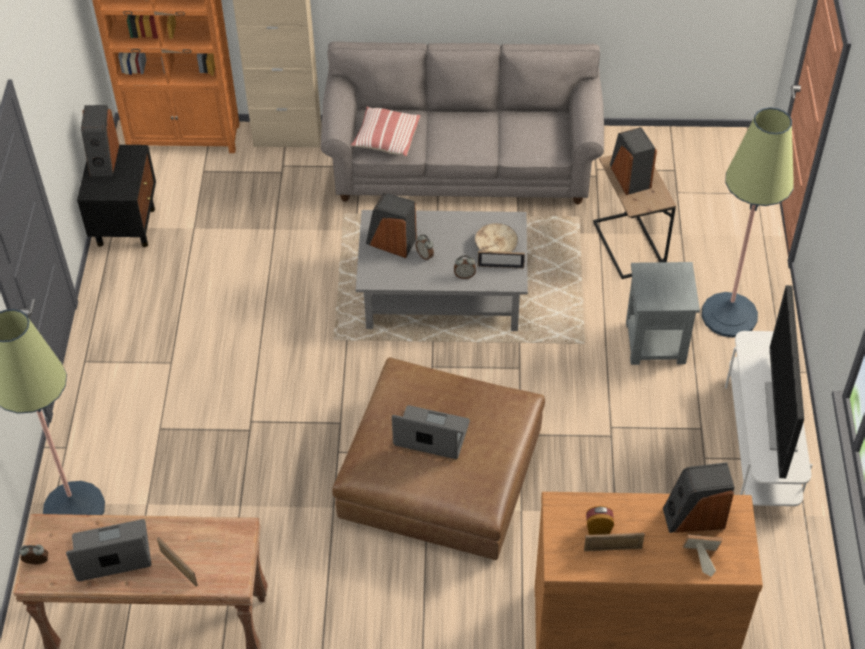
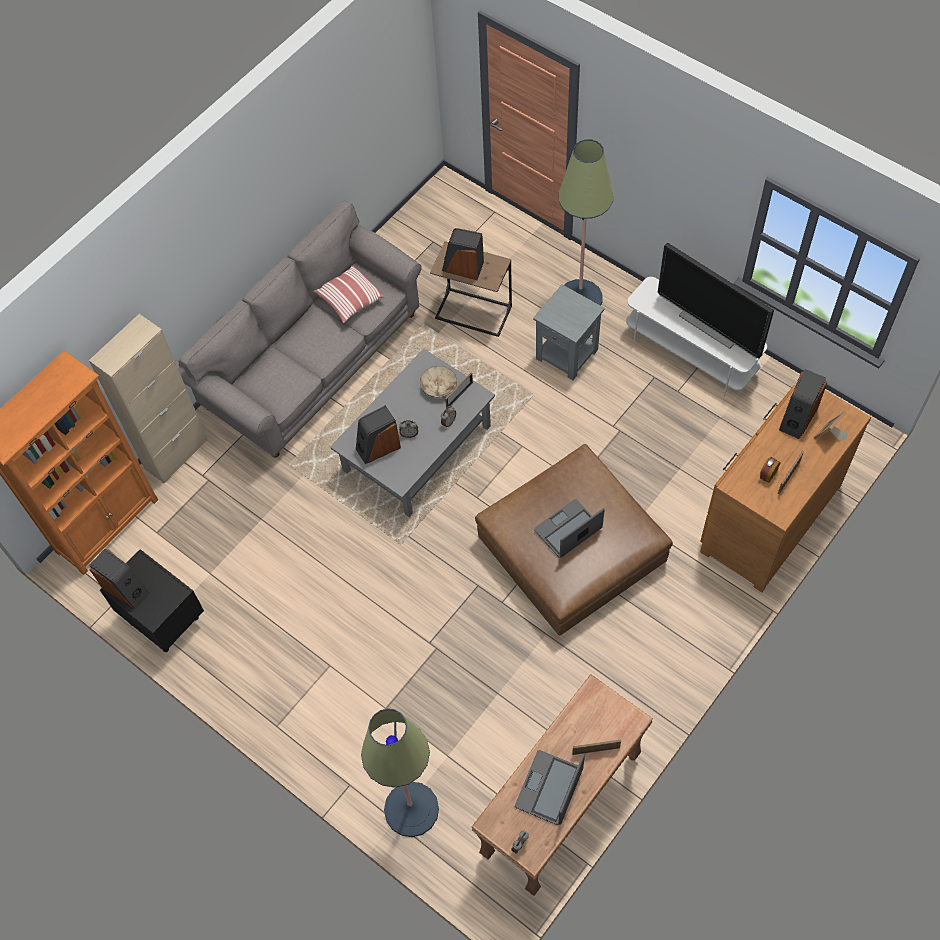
camera: 50 degrees left, 10 degrees up
pillow [351,107,420,157] -> pillow moved to [314,265,384,323]

